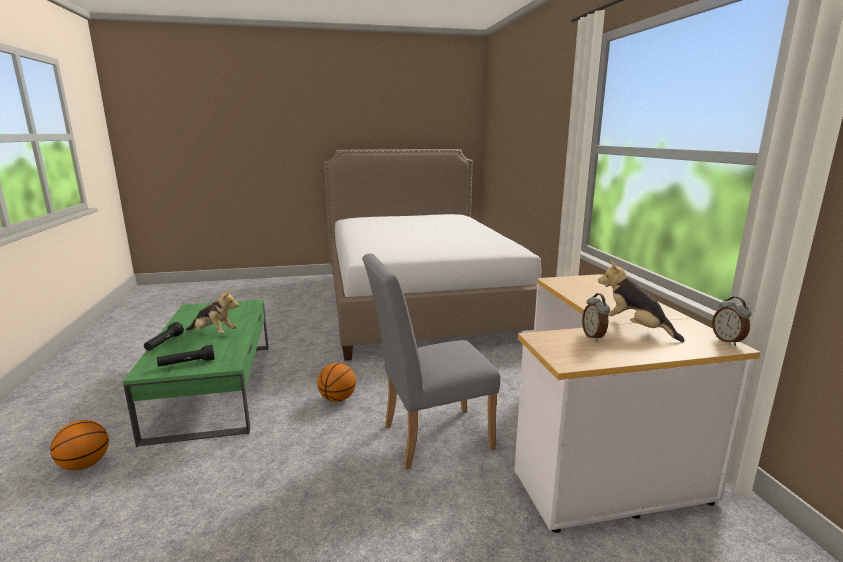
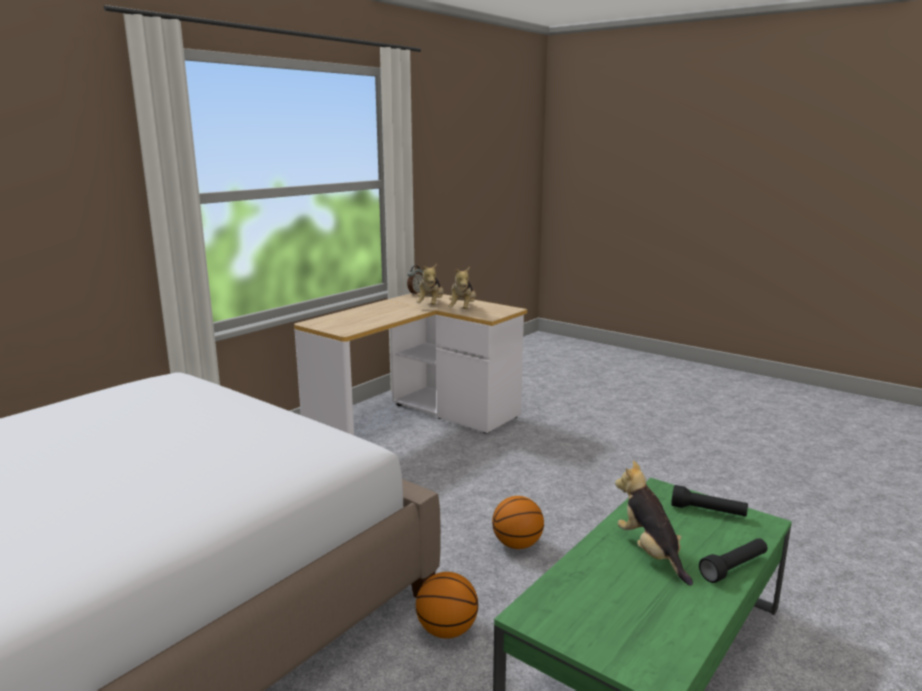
camera: 130 degrees left, 0 degrees up
basketball [50,420,109,470] -> basketball moved to [416,572,478,639]
grey chair [362,254,500,469] -> none
alarm clock [582,293,610,341] -> plush toy [448,267,476,309]

